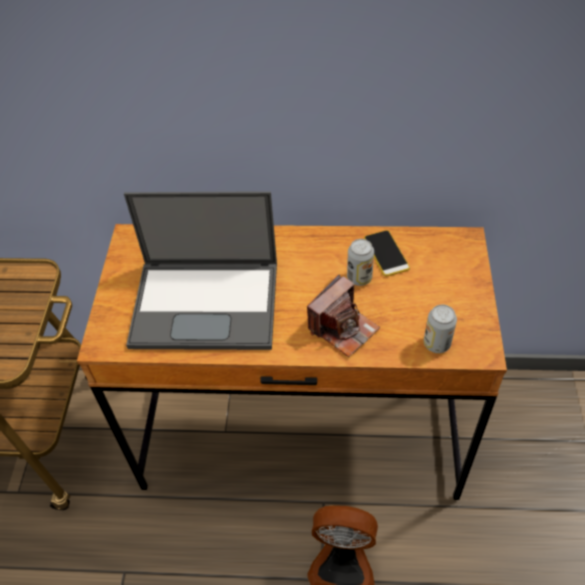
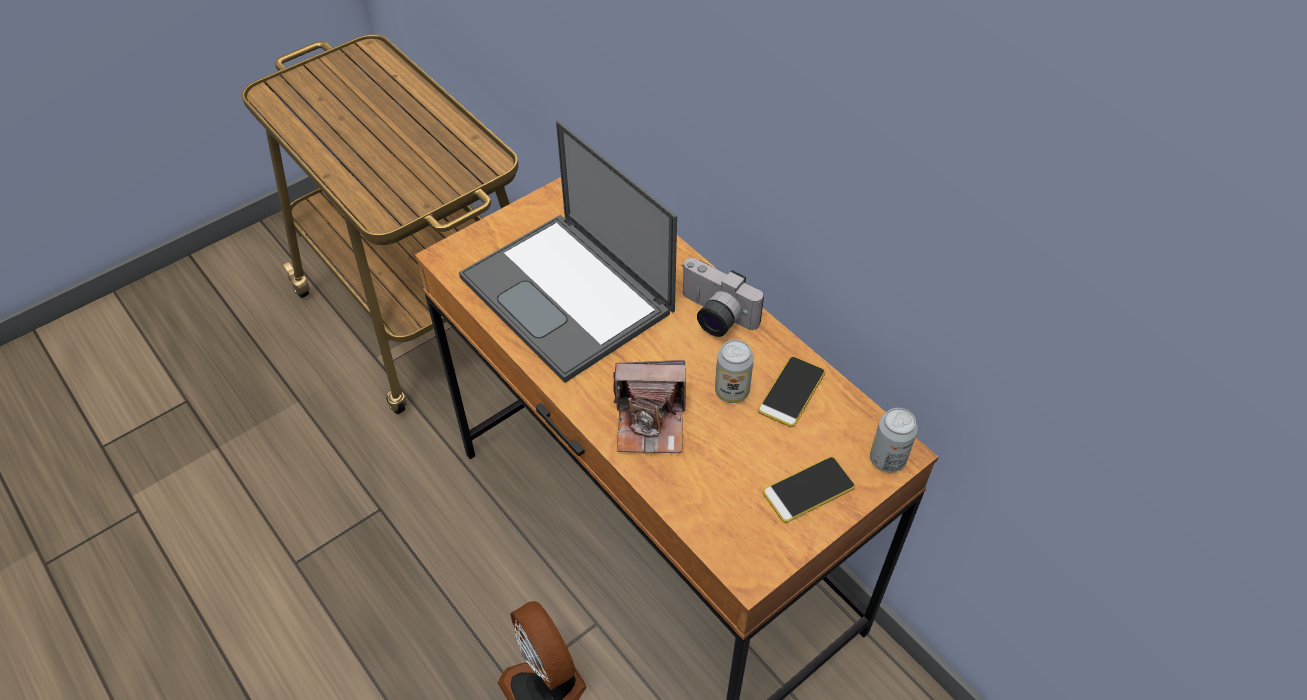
camera: 45 degrees right, 0 degrees up
can [424,304,457,353] -> can moved to [870,408,918,473]
none -> camera [683,258,764,337]
none -> phone [763,457,855,523]

